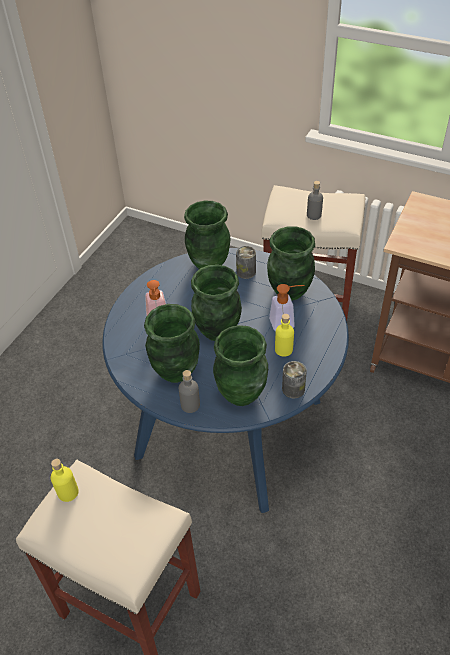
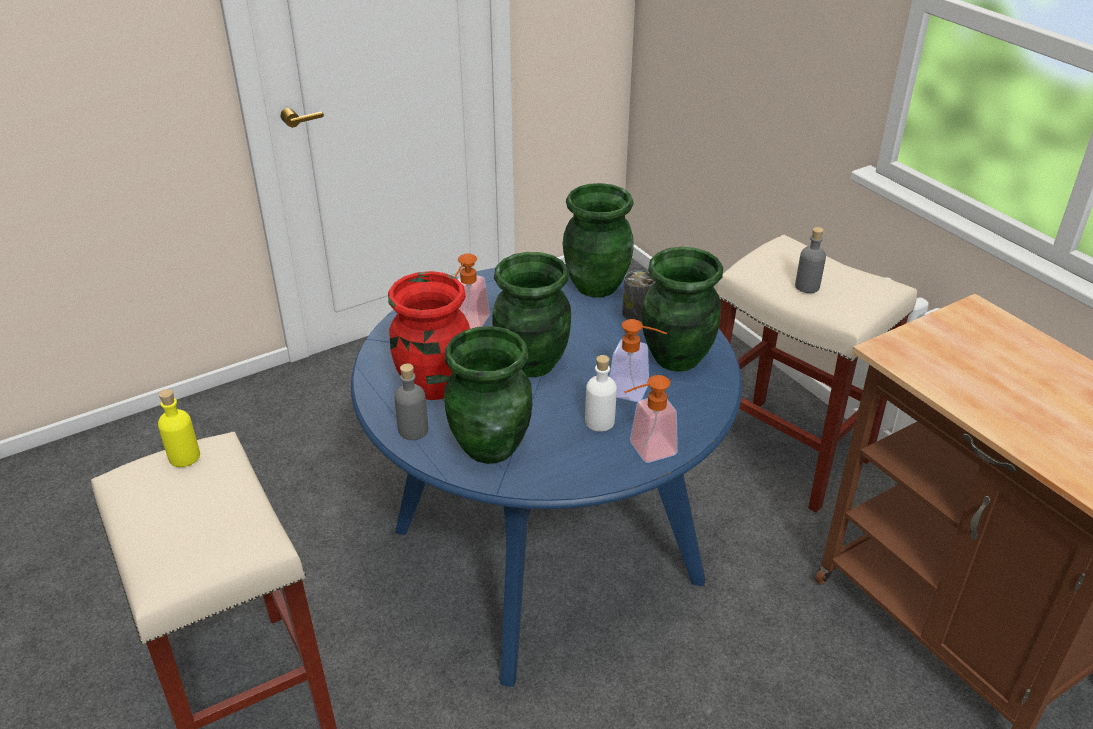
camera: 30 degrees right, 10 degrees down
green vase [144,304,200,383] -> red vase [388,271,470,400]
yellow bottle [275,314,294,357] -> white bottle [585,355,617,432]
can [282,361,307,398] -> none
none -> soap dispenser [624,375,678,463]

